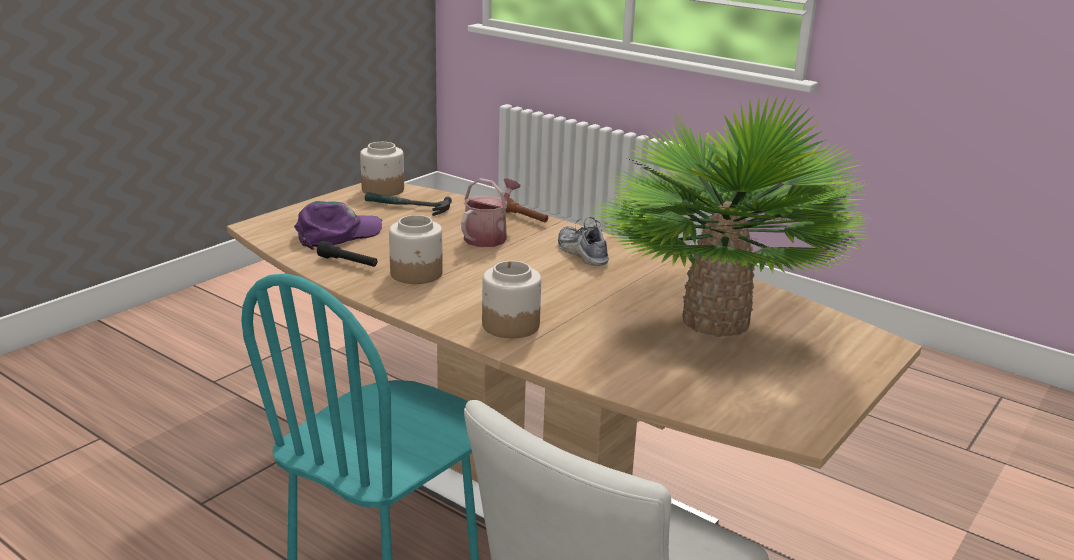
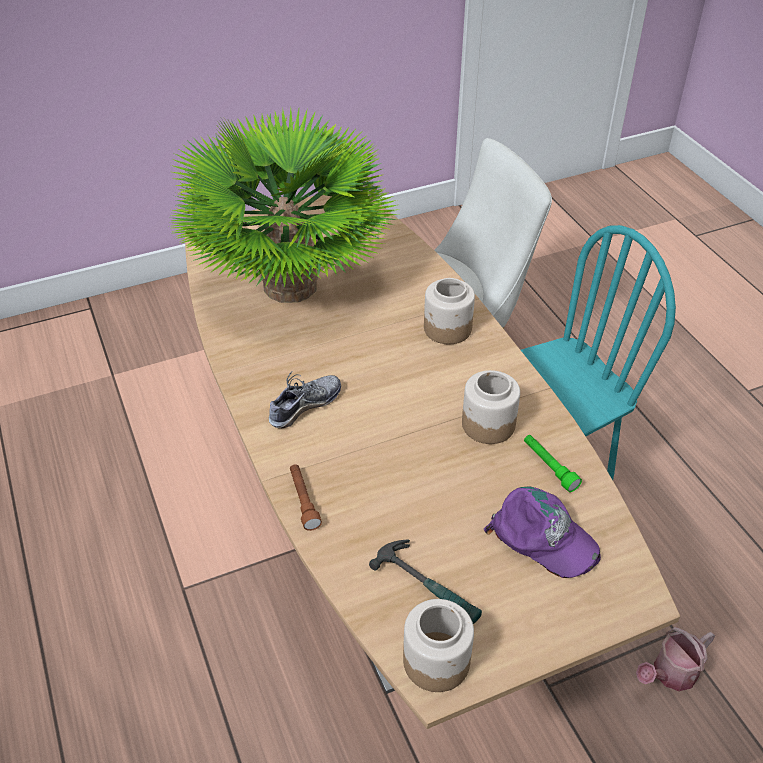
camera: 150 degrees left, 20 degrees up
purple cap [294,201,382,250] -> purple cap turned 135 degrees counterclockwise [484,486,601,578]
black flashlight [317,241,377,267] -> green flashlight [524,435,582,492]
watering can [461,178,520,247] -> watering can moved to [636,627,715,691]
shoe [558,217,609,266] -> shoe turned 135 degrees counterclockwise [269,371,341,428]

